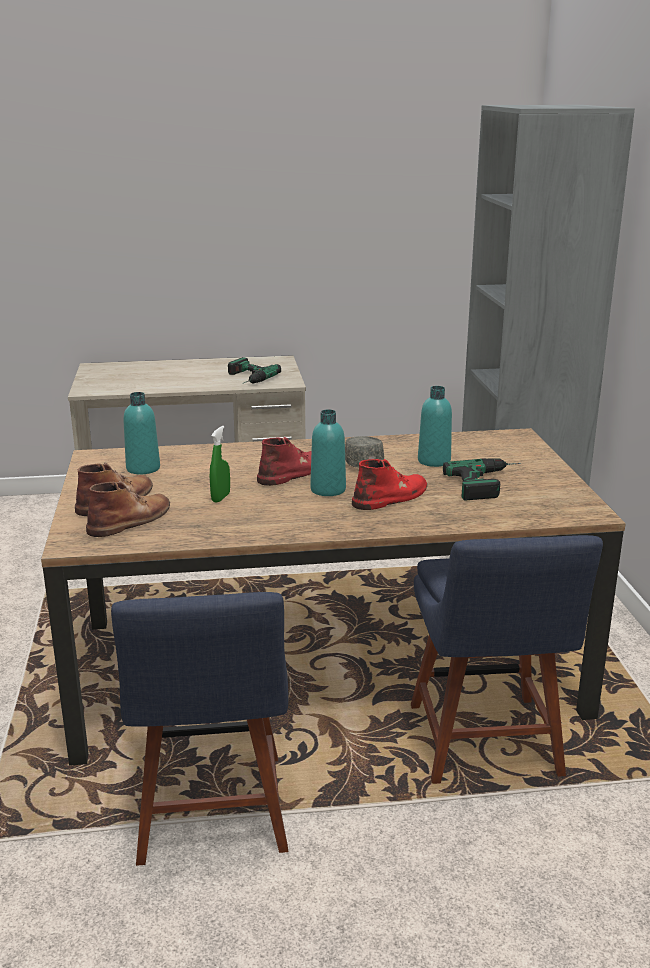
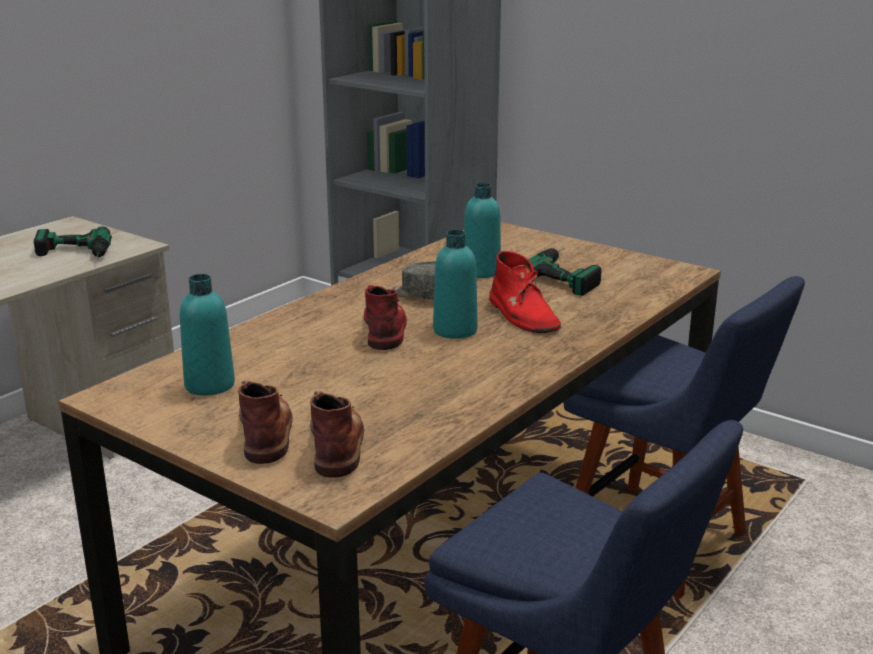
camera: 45 degrees left, 0 degrees up
green spray bottle [210,426,230,502] -> none
red boot [352,459,427,510] -> red boot turned 150 degrees clockwise [489,251,561,333]

